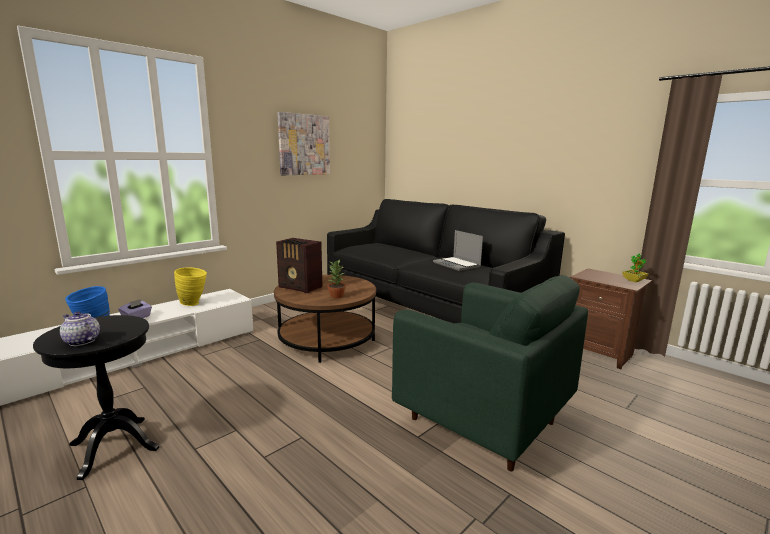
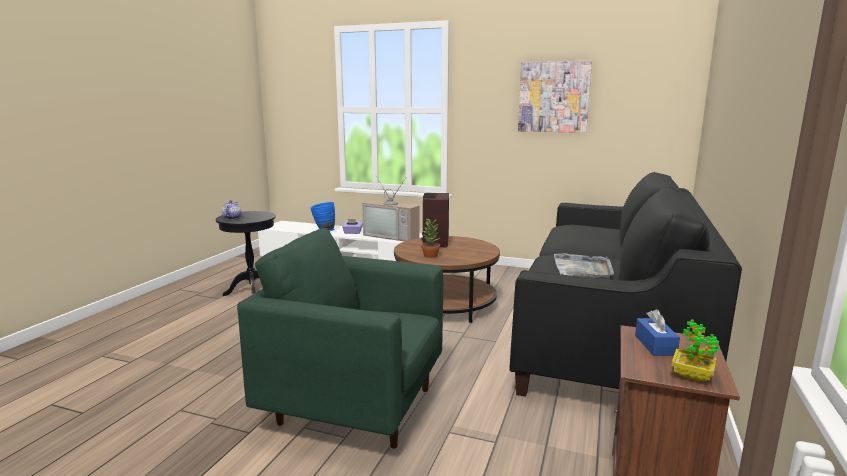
camera: 65 degrees right, 0 degrees up
yellow vase [174,267,207,306] -> television [362,174,420,242]
green armchair [392,275,588,471] -> green armchair turned 90 degrees clockwise [237,228,443,449]
laptop [433,230,483,271] -> grey tray [554,253,614,279]
none -> blue tissue box [635,309,680,356]

